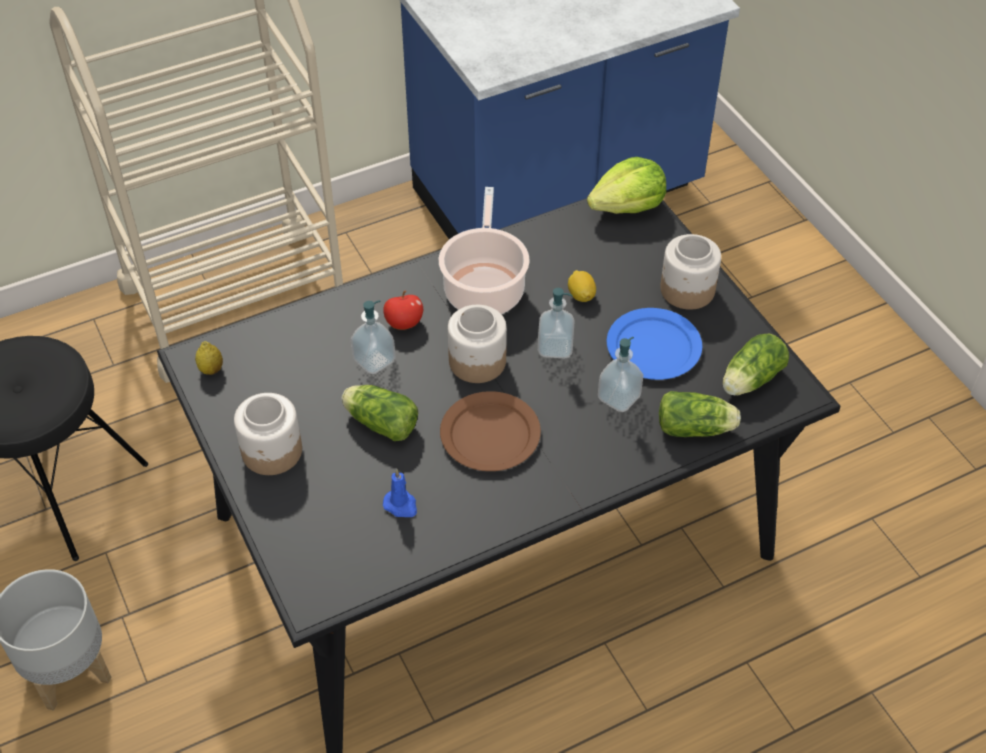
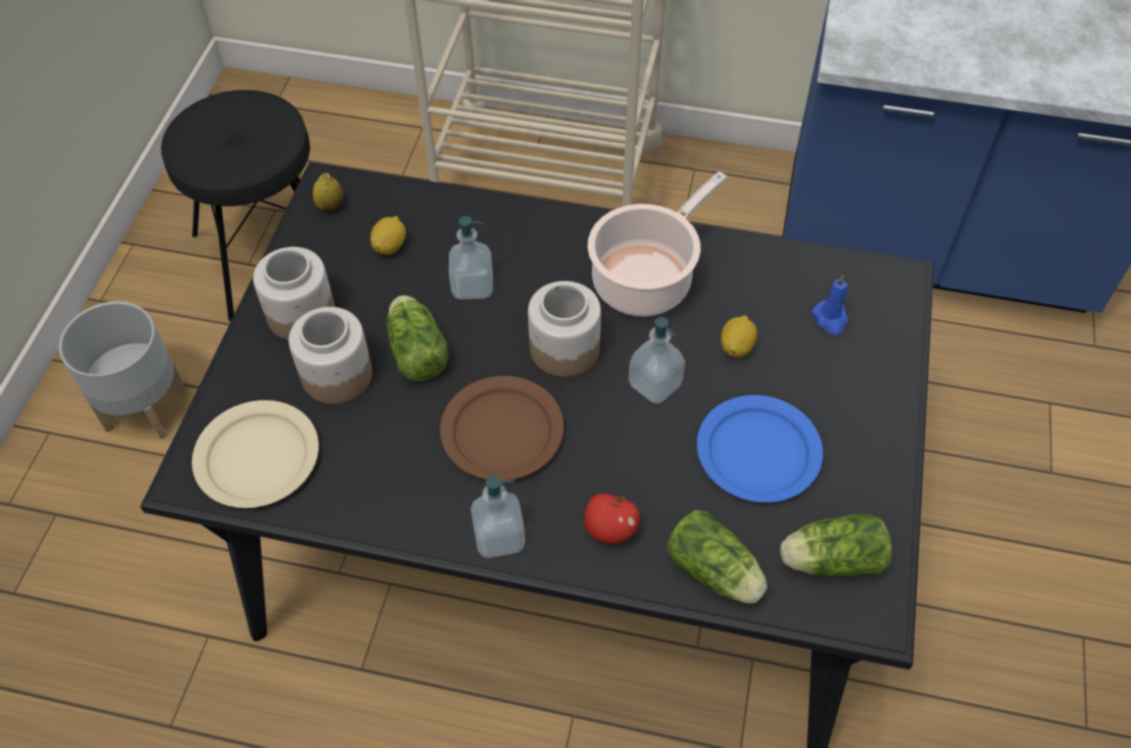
camera: 40 degrees right, 5 degrees up
apple [383,291,423,330] -> apple moved to [584,494,640,544]
blue candle [383,469,417,517] -> blue candle moved to [812,275,848,335]
lettuce [587,157,666,214] -> none
soap dispenser [598,337,644,412] -> soap dispenser moved to [471,475,525,558]
jar [660,234,721,310] -> jar moved to [289,307,372,404]
none -> beige plate [192,400,319,508]
none -> lemon [370,216,406,255]

